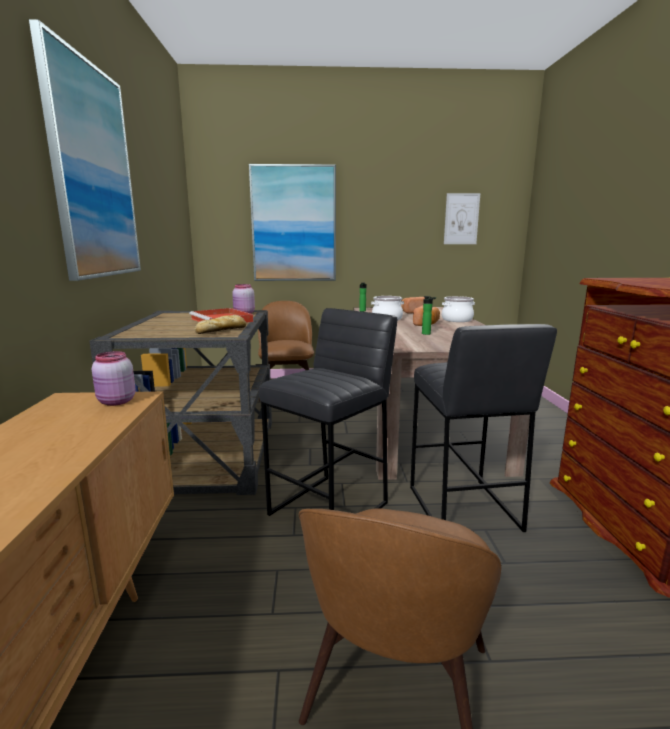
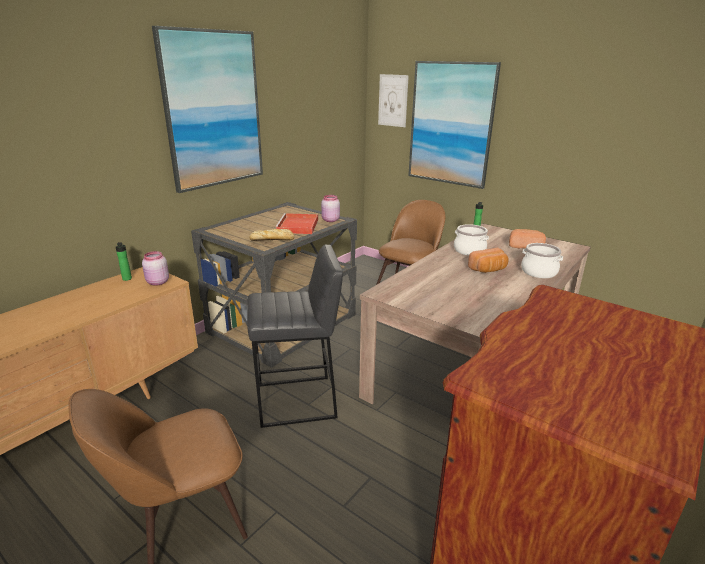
camera: 40 degrees right, 10 degrees up
grey stool [410,324,557,532] -> none
bottle [422,296,436,335] -> bottle moved to [116,242,132,281]
picture [444,193,480,244] -> picture moved to [378,74,409,127]

